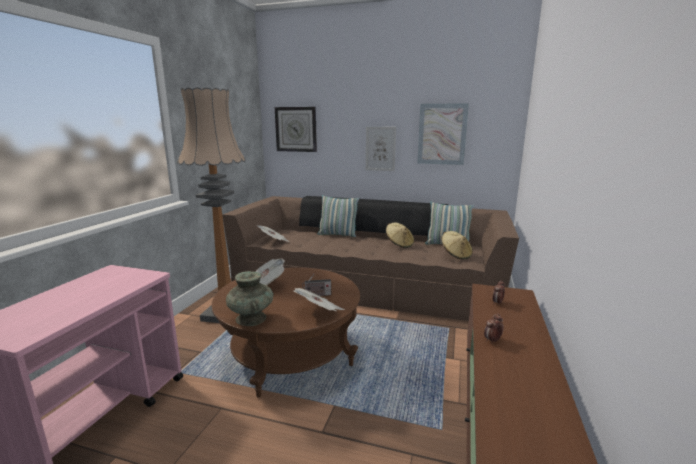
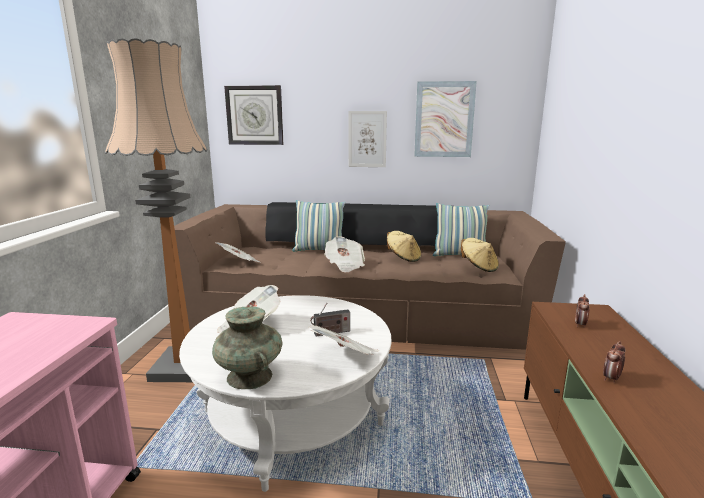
camera: 10 degrees left, 0 degrees up
brown coffee table [211,267,360,398] -> white coffee table [179,295,392,492]
none -> newspaper [324,236,365,273]

